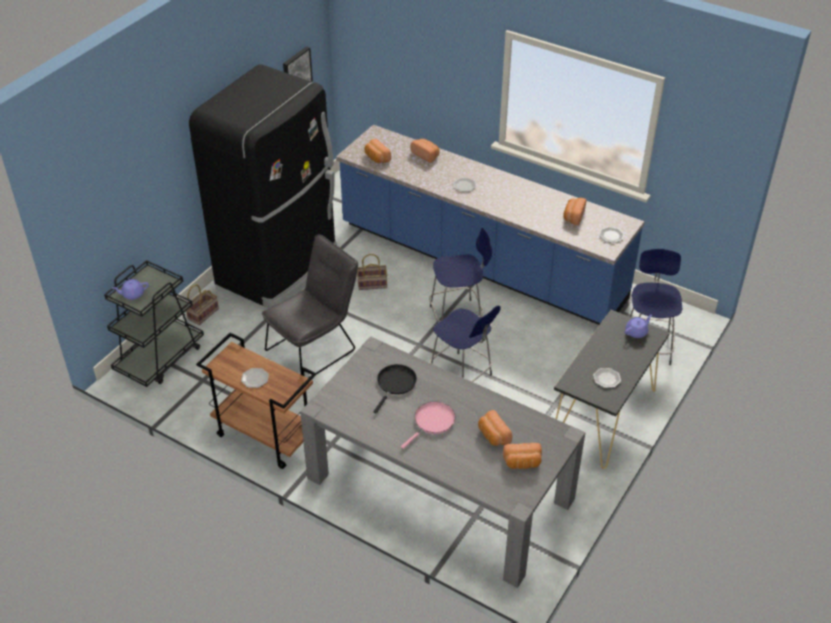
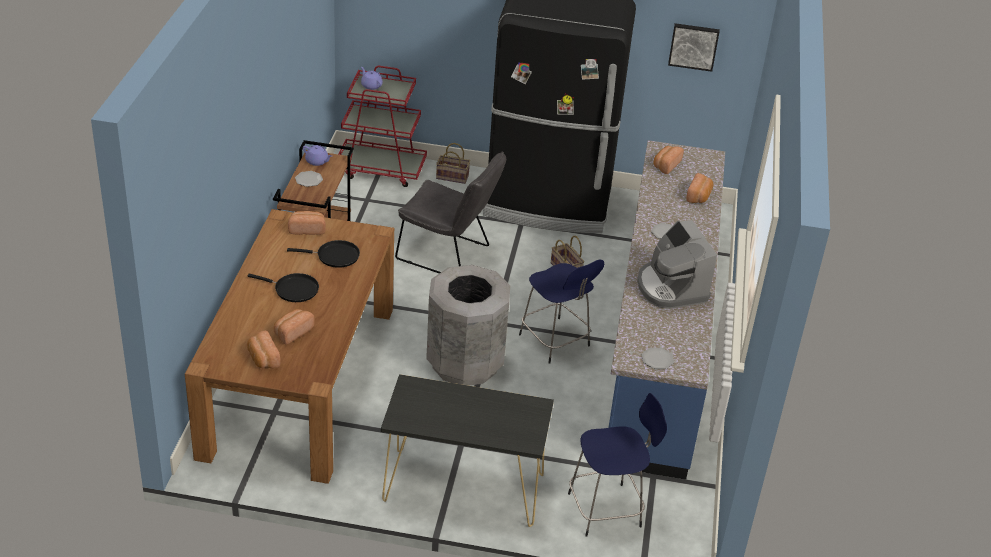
camera: 65 degrees right, 5 degrees down
black cart [104,260,204,387] -> red cart [338,66,427,187]
grey dining table [300,336,586,588] -> brown dining table [185,209,394,484]
pink frying pan [401,402,455,449] -> black frying pan [248,273,319,302]
blue stool [430,305,501,382] -> grey trash can [426,265,510,386]
bread [563,198,586,226] -> bread moved to [288,211,326,235]
plate [593,368,621,388] -> none
purple teapot [625,315,652,338] -> purple teapot moved to [303,145,332,166]
none -> coffee machine [637,220,717,309]

